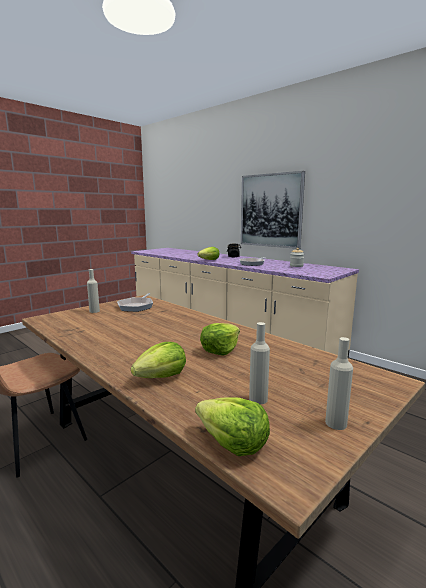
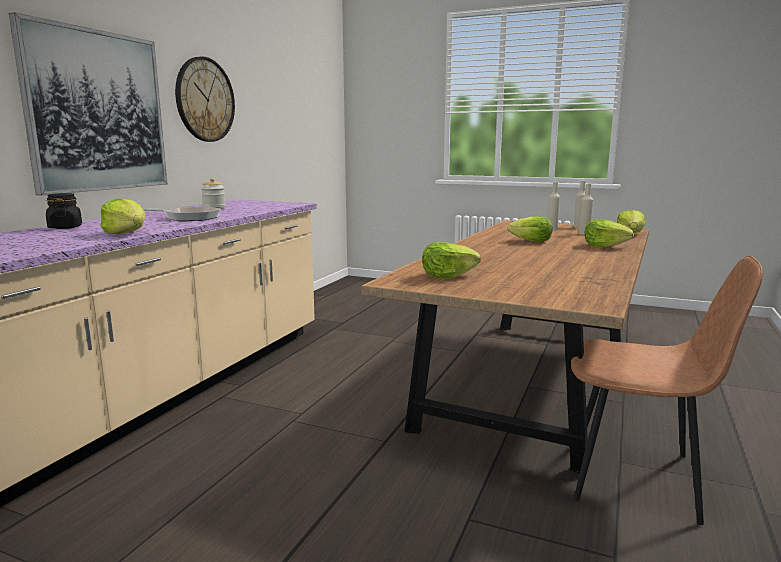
camera: 110 degrees left, 0 degrees up
beige bottle [87,269,100,313] -> beige bottle moved to [547,182,560,230]
frying pan [117,293,153,312] -> lettuce [422,242,481,279]
none -> wall clock [175,57,235,142]

